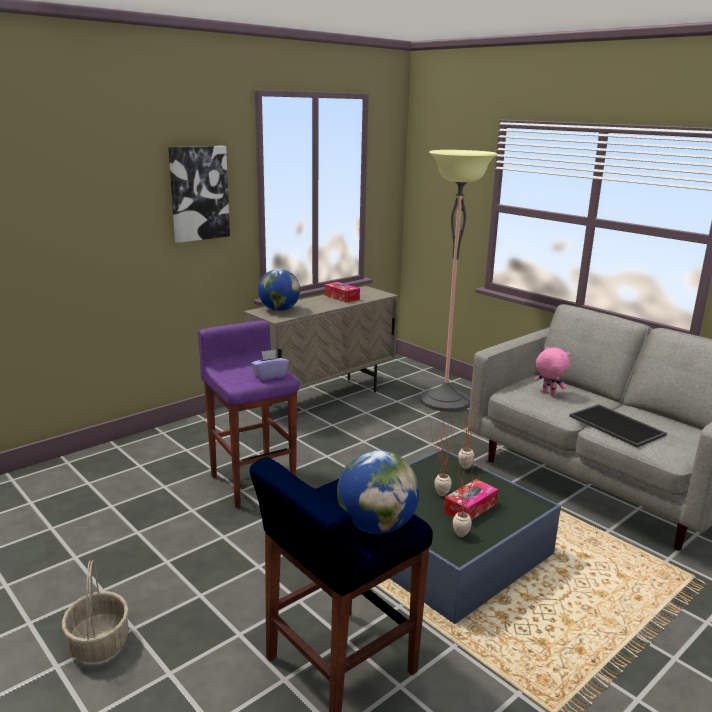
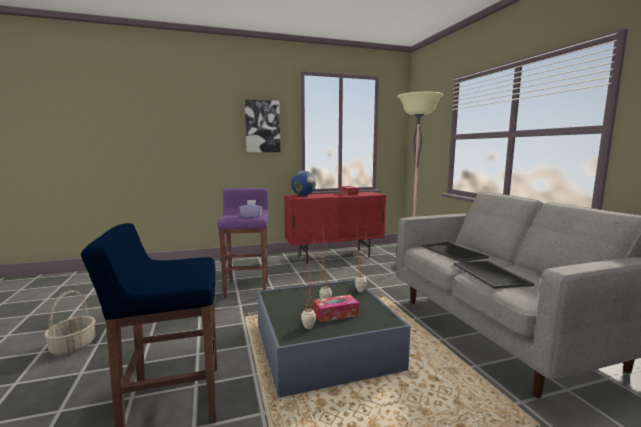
camera: 25 degrees right, 10 degrees down
beige cabinet [244,286,398,406] -> red cabinet [284,192,386,264]
globe [337,450,419,534] -> none
pink plush toy [534,346,571,396] -> tray [422,242,488,262]

